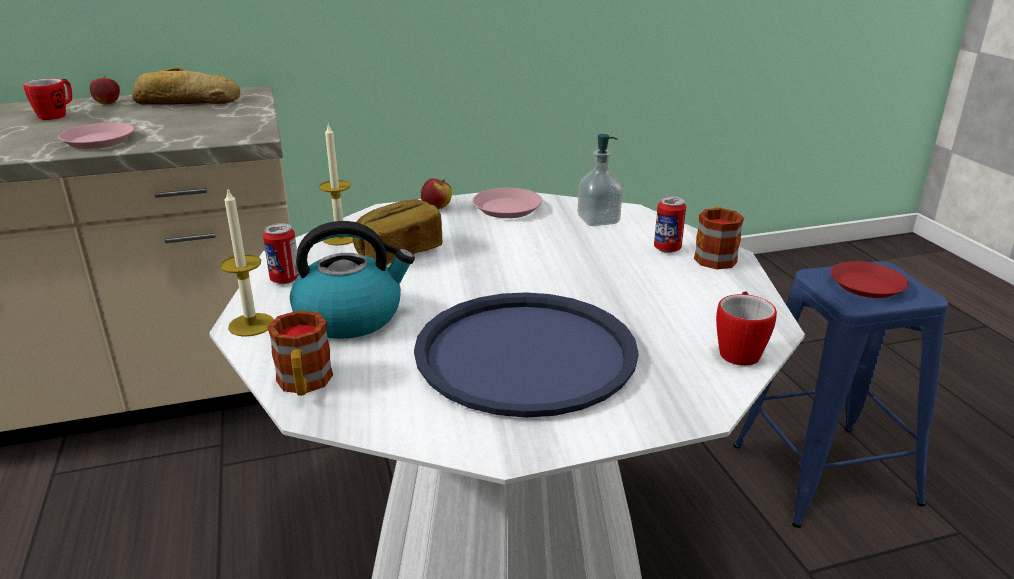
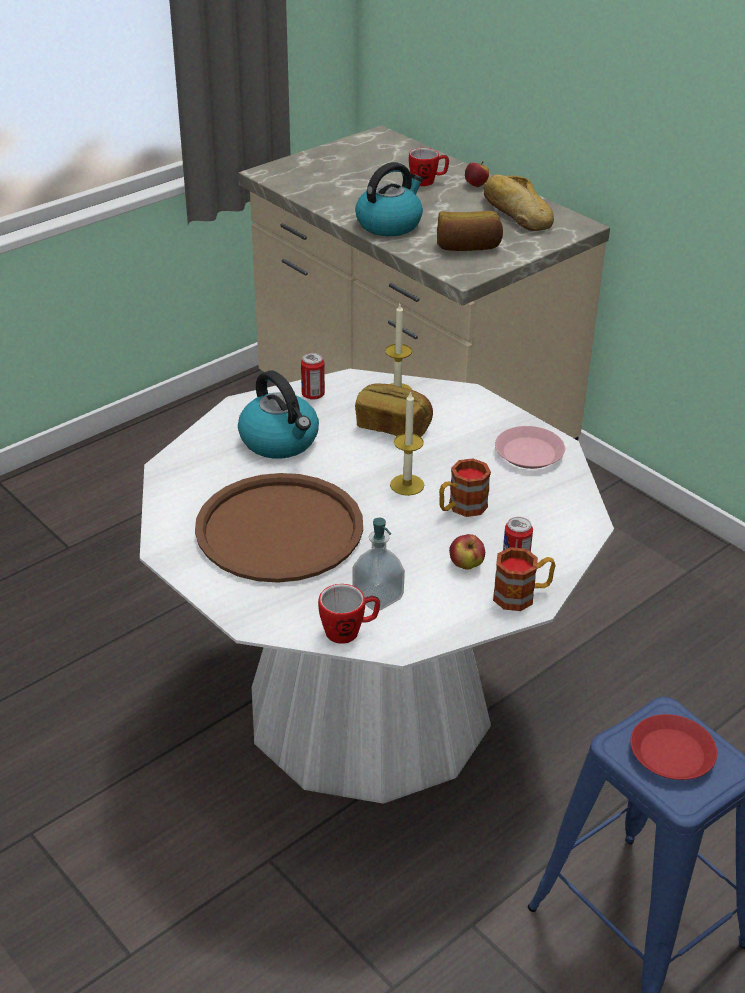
camera: 65 degrees right, 10 degrees up
pink plate [58,122,134,149] -> kettle [355,162,423,236]
candle [220,190,274,337] -> candle moved to [390,391,424,496]
mug [267,310,333,396] -> mug moved to [439,458,491,517]
blue tray [414,292,639,418] -> brown tray [195,473,363,583]
apple [421,178,452,209] -> apple moved to [449,534,485,569]
soap dispenser [578,134,622,226] -> soap dispenser moved to [353,518,405,611]
none -> bread [437,211,503,251]

